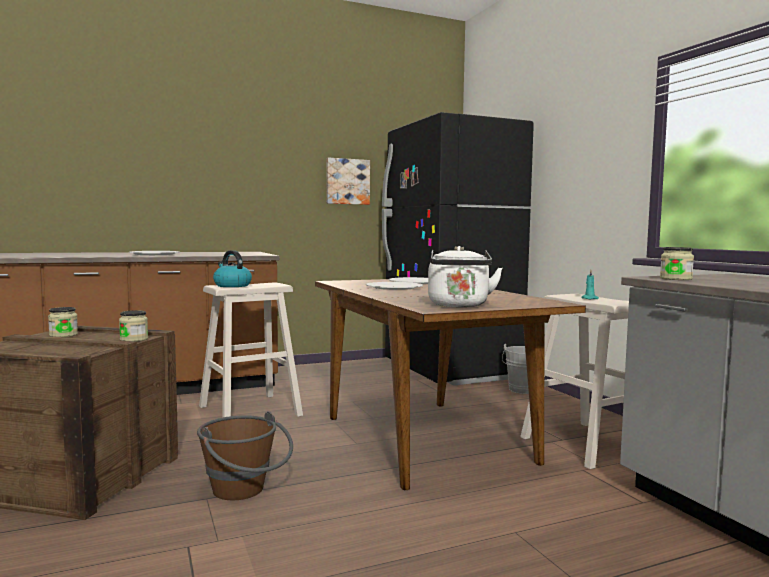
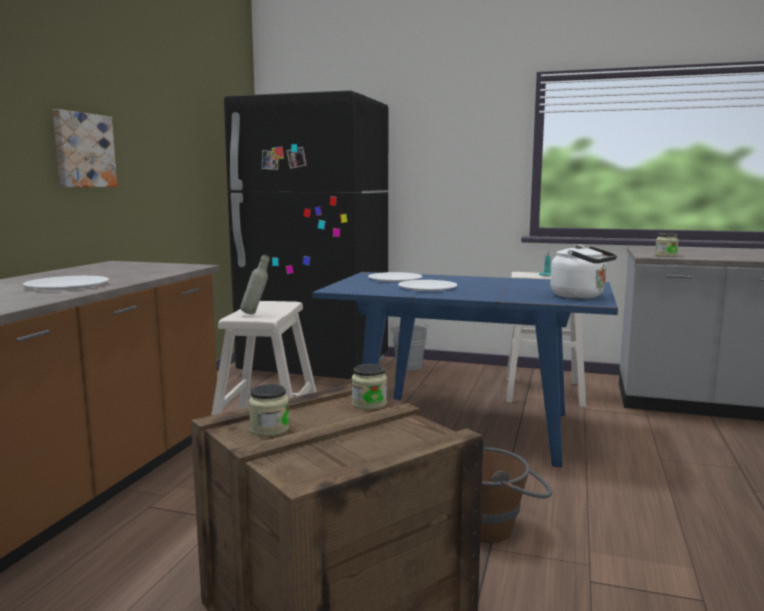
camera: 50 degrees left, 5 degrees up
kettle [213,250,252,287] -> grey bottle [240,255,270,315]
brown dining table [315,279,586,490] -> blue dining table [312,272,618,467]
picture [326,158,370,205] -> picture moved to [53,109,117,187]

